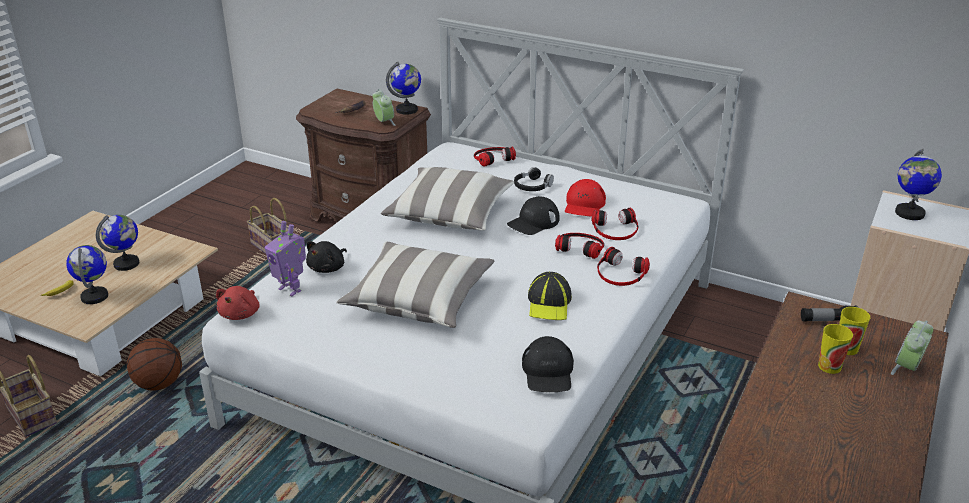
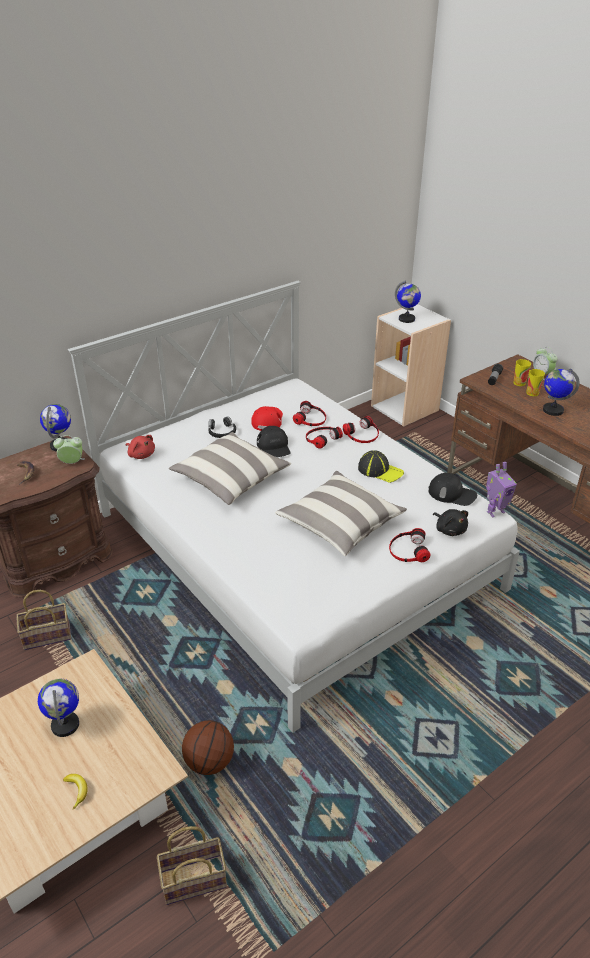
camera: 65 degrees left, 5 degrees up
globe [66,245,108,304] -> globe moved to [543,369,580,416]
red plush toy [216,286,260,320] -> red plush toy moved to [126,435,155,459]
toy robot [265,221,306,296] -> toy robot moved to [486,462,517,517]
black plush toy [306,241,347,273] -> black plush toy moved to [433,509,468,536]
headphones [474,147,516,167] -> headphones moved to [389,528,431,562]
red cap [565,179,606,217] -> red cap turned 120 degrees counterclockwise [252,406,283,431]

